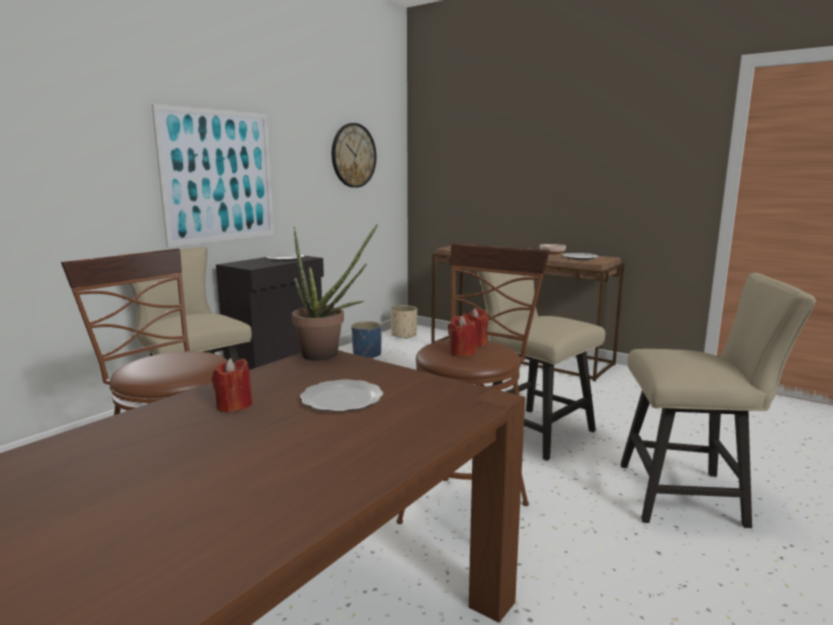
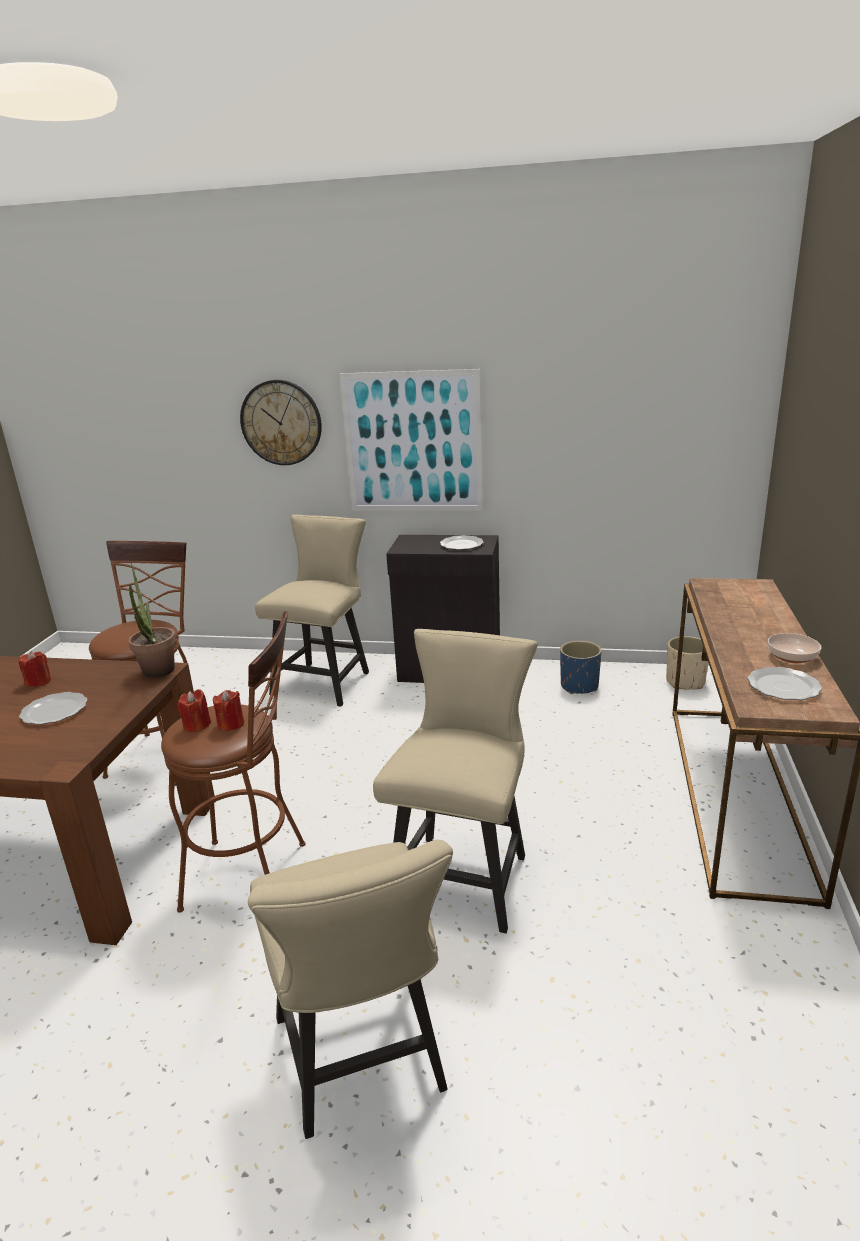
camera: 65 degrees right, 10 degrees up
wall clock [332,123,376,188] -> wall clock moved to [240,380,322,465]

